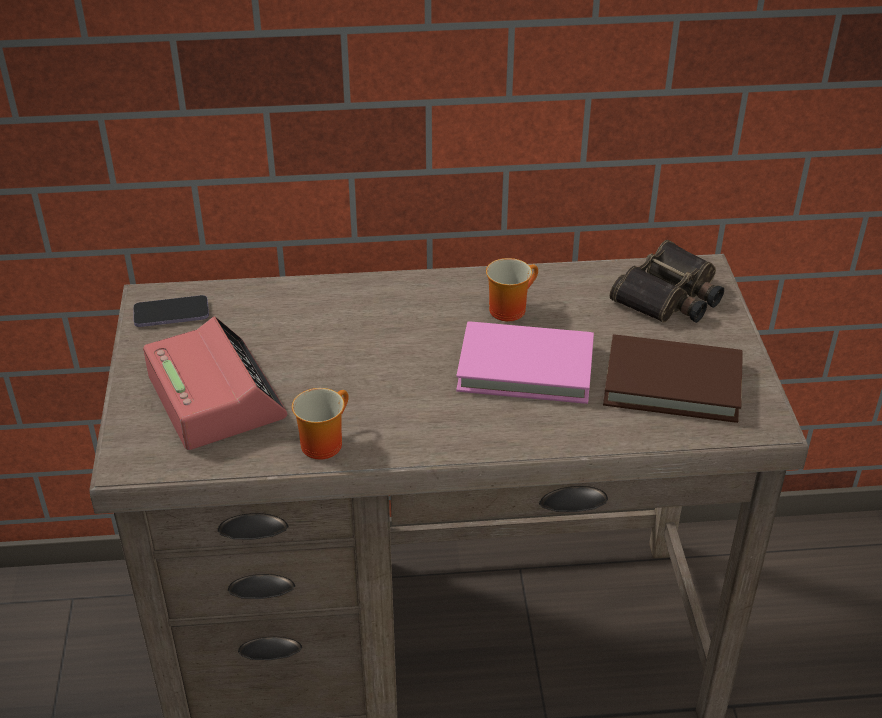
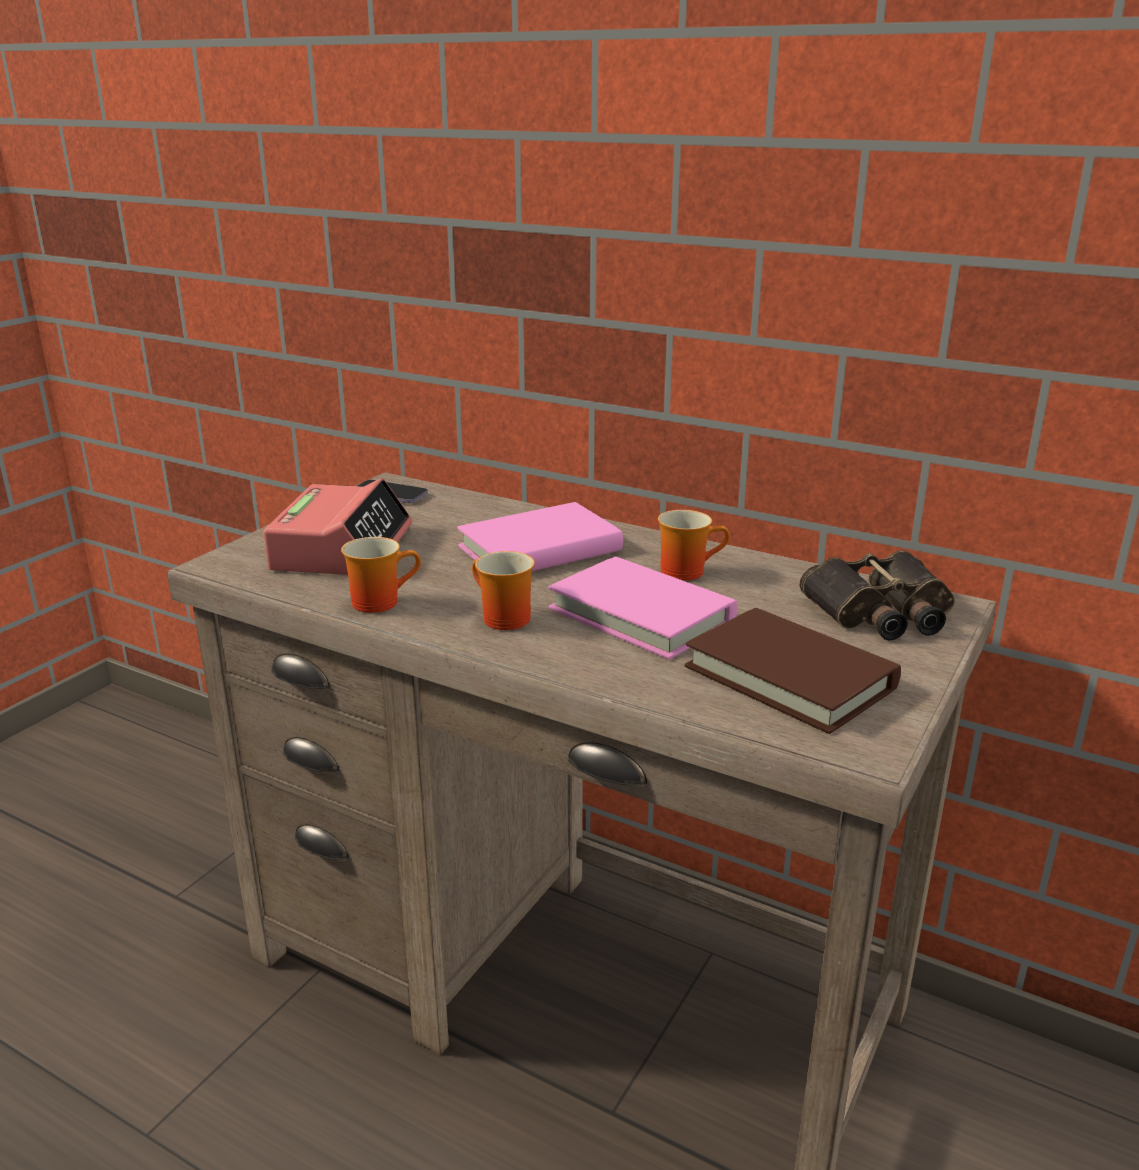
camera: 35 degrees right, 15 degrees down
none -> pink book [457,502,623,571]
none -> mug [472,551,535,630]

